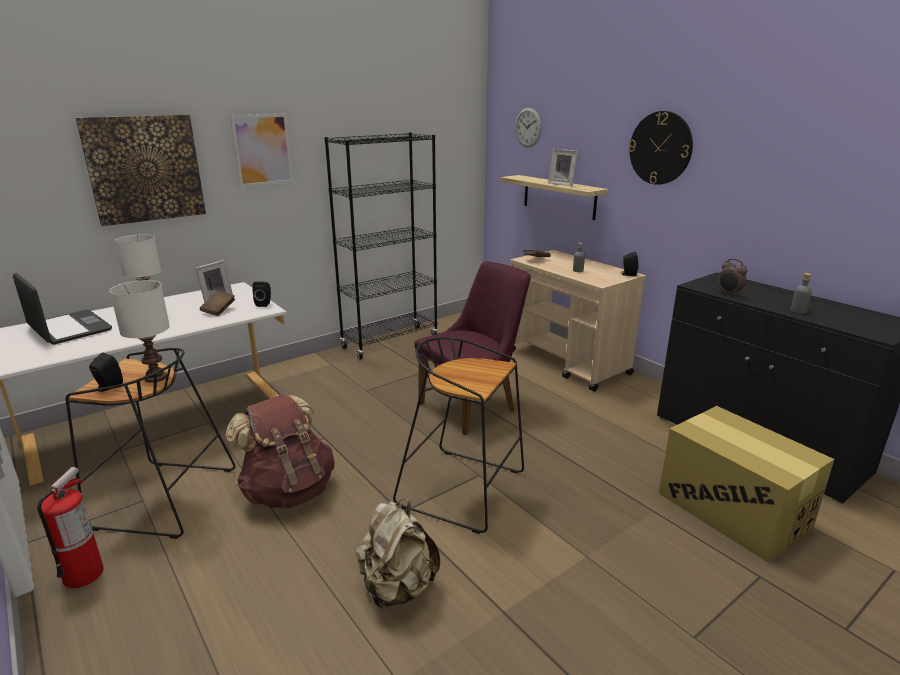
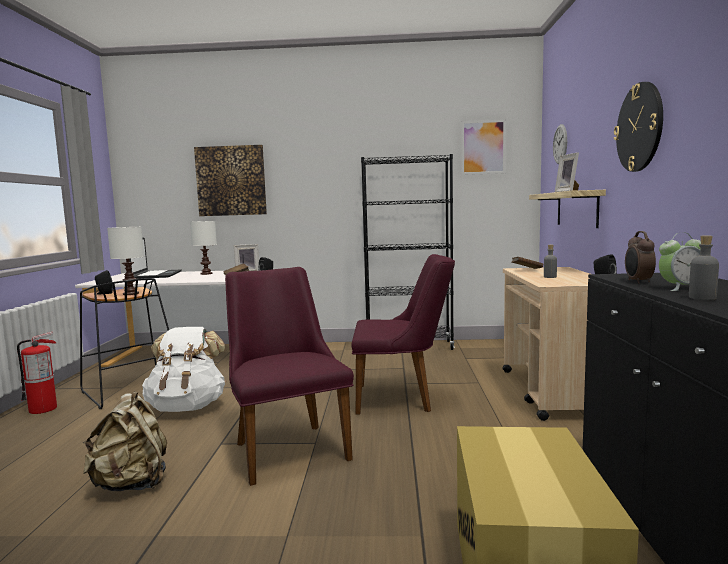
camera: 40 degrees right, 15 degrees down
brown backpack [225,395,335,508] -> white backpack [142,327,226,412]
picture [230,114,293,187] -> picture moved to [461,119,506,175]
black stool [393,337,524,534] -> purple chair [225,267,354,486]
none -> alarm clock [659,233,701,291]

